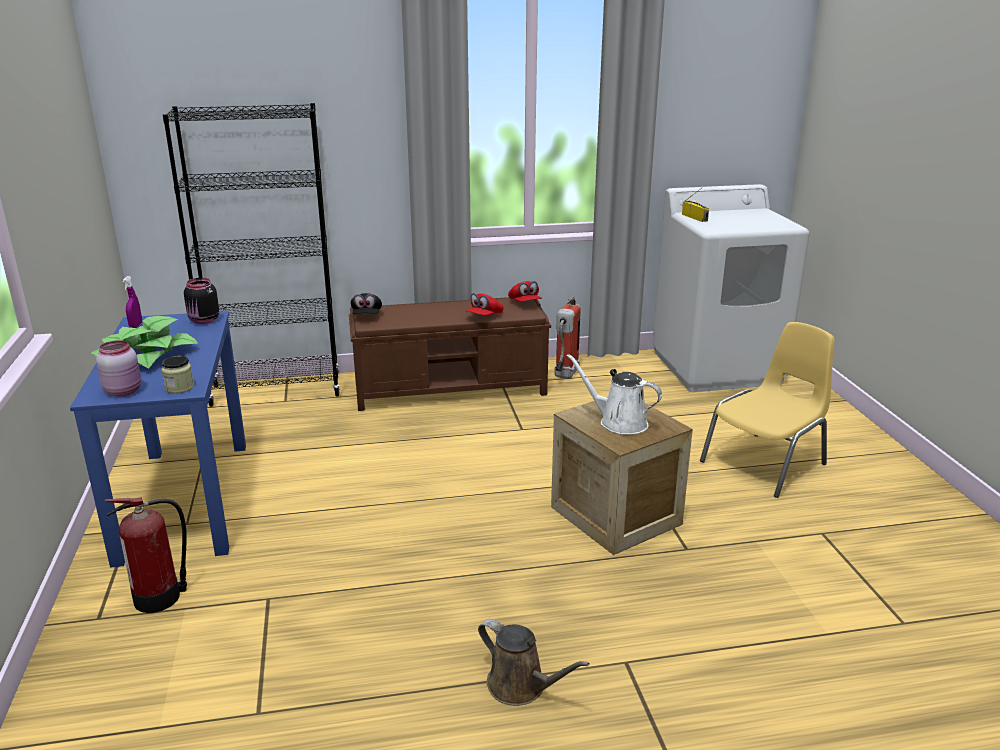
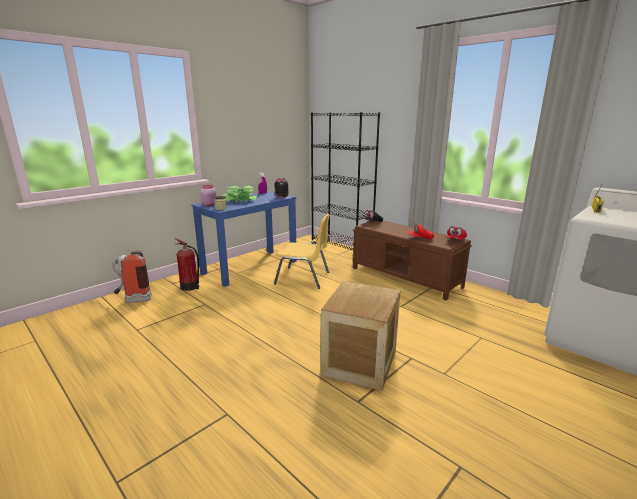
camera: 55 degrees right, 5 degrees down
brown watering can [478,619,590,706] -> none
fire extinguisher [554,296,581,379] -> fire extinguisher moved to [112,250,152,303]
white watering can [566,354,662,435] -> none
yellow chair [700,322,835,498] -> yellow chair moved to [274,214,330,289]

